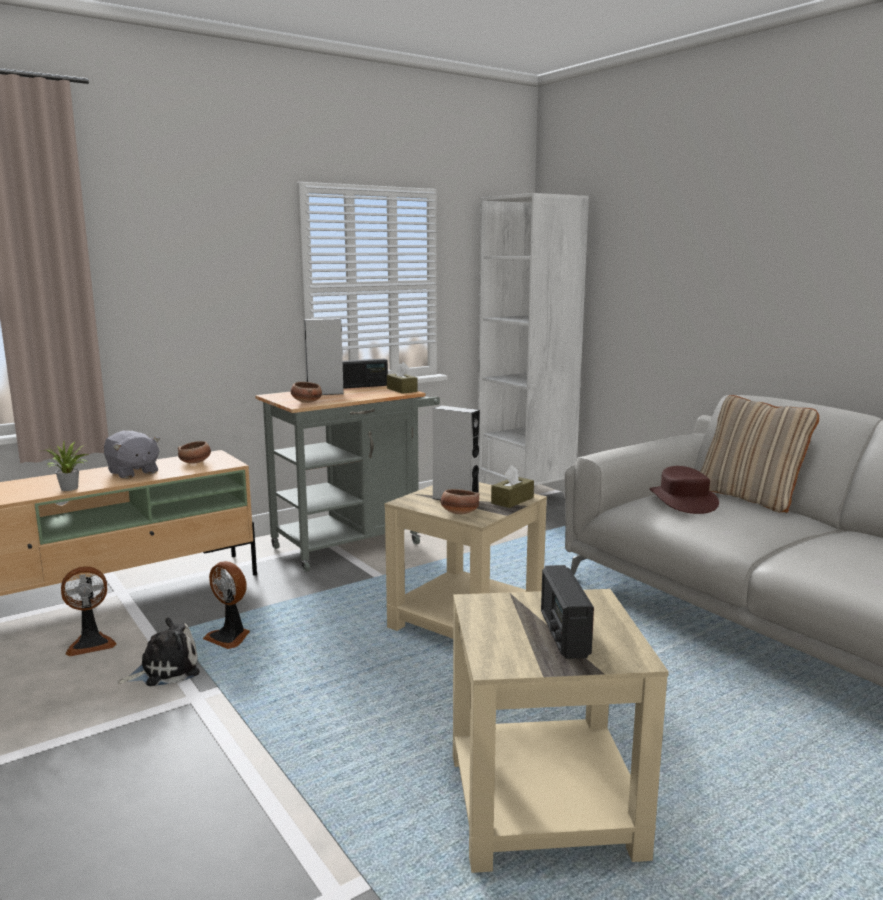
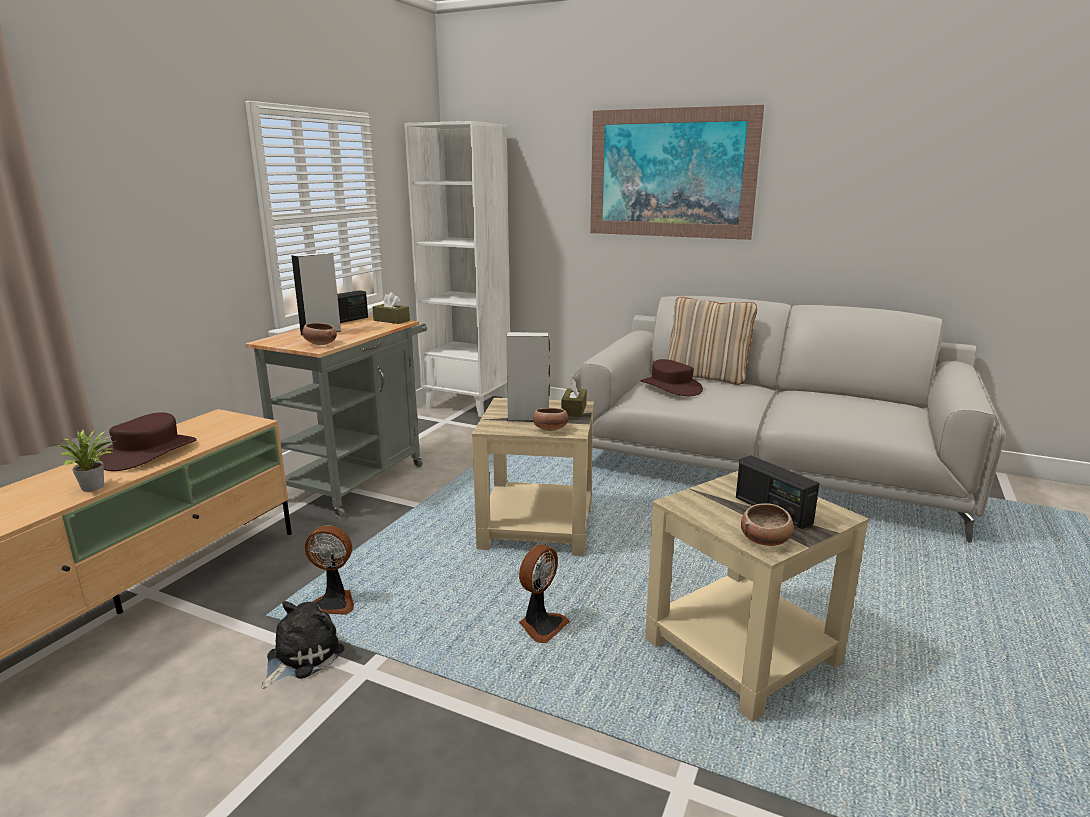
camera: 30 degrees left, 5 degrees up
fan [61,566,117,656] -> fan moved to [519,544,570,643]
grey plush toy [104,431,160,479] -> brown hat [98,412,197,471]
bowl [178,441,211,464] -> bowl moved to [741,503,794,546]
none -> picture [590,105,764,240]

